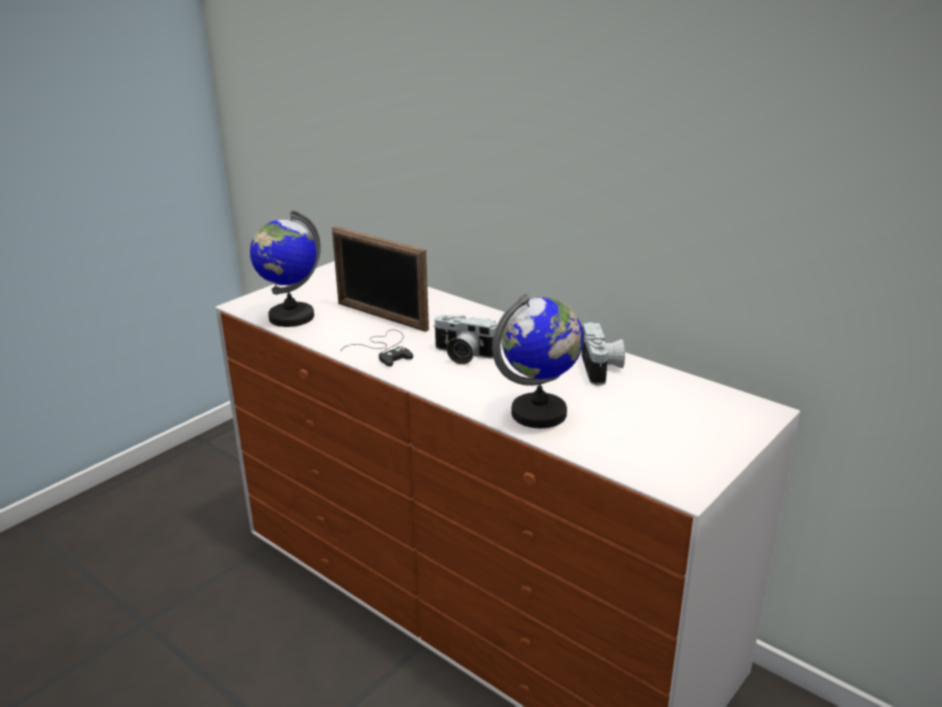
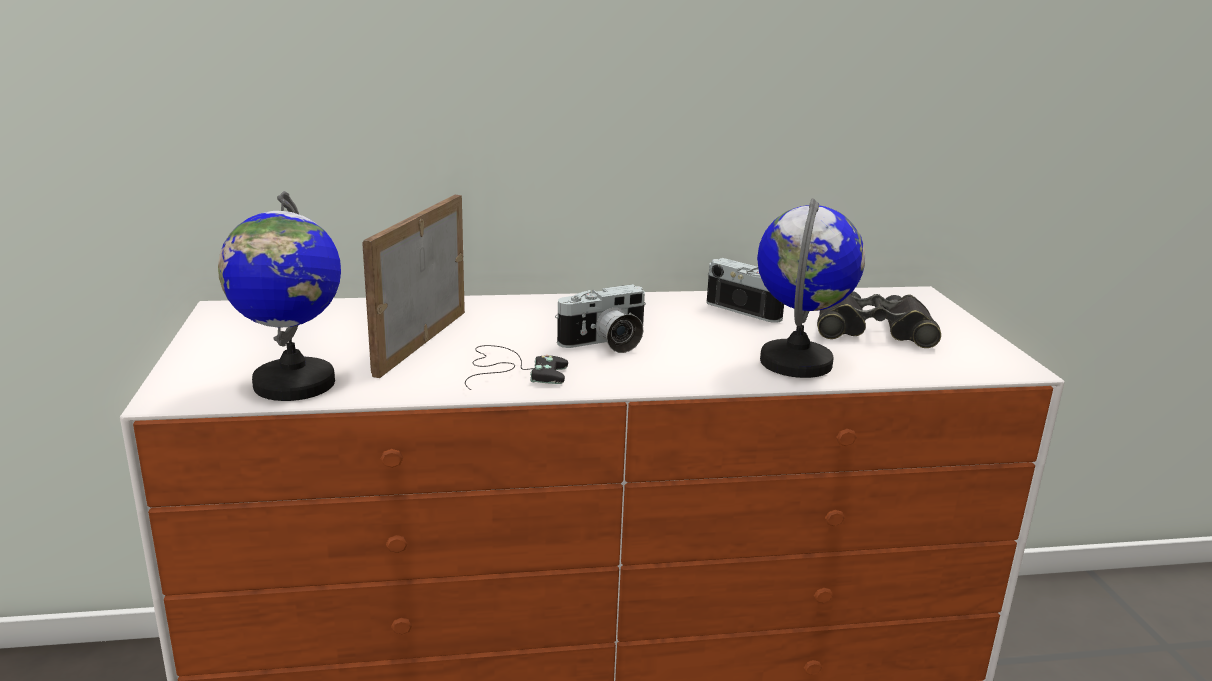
camera: 50 degrees left, 5 degrees down
picture frame [332,226,429,332] -> picture frame turned 120 degrees clockwise [362,195,465,378]
none -> black binoculars [817,291,941,348]

